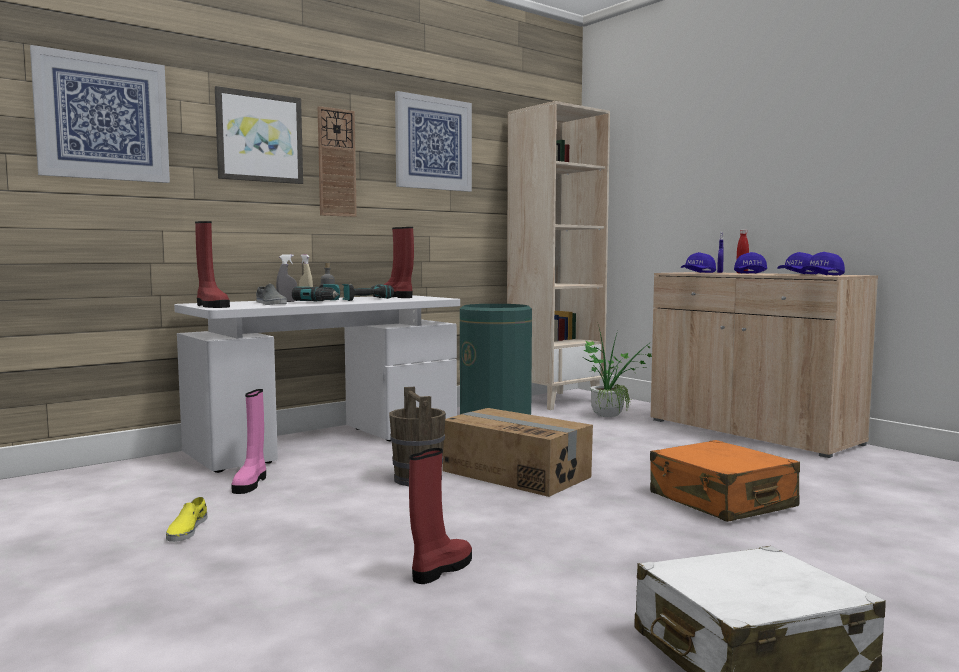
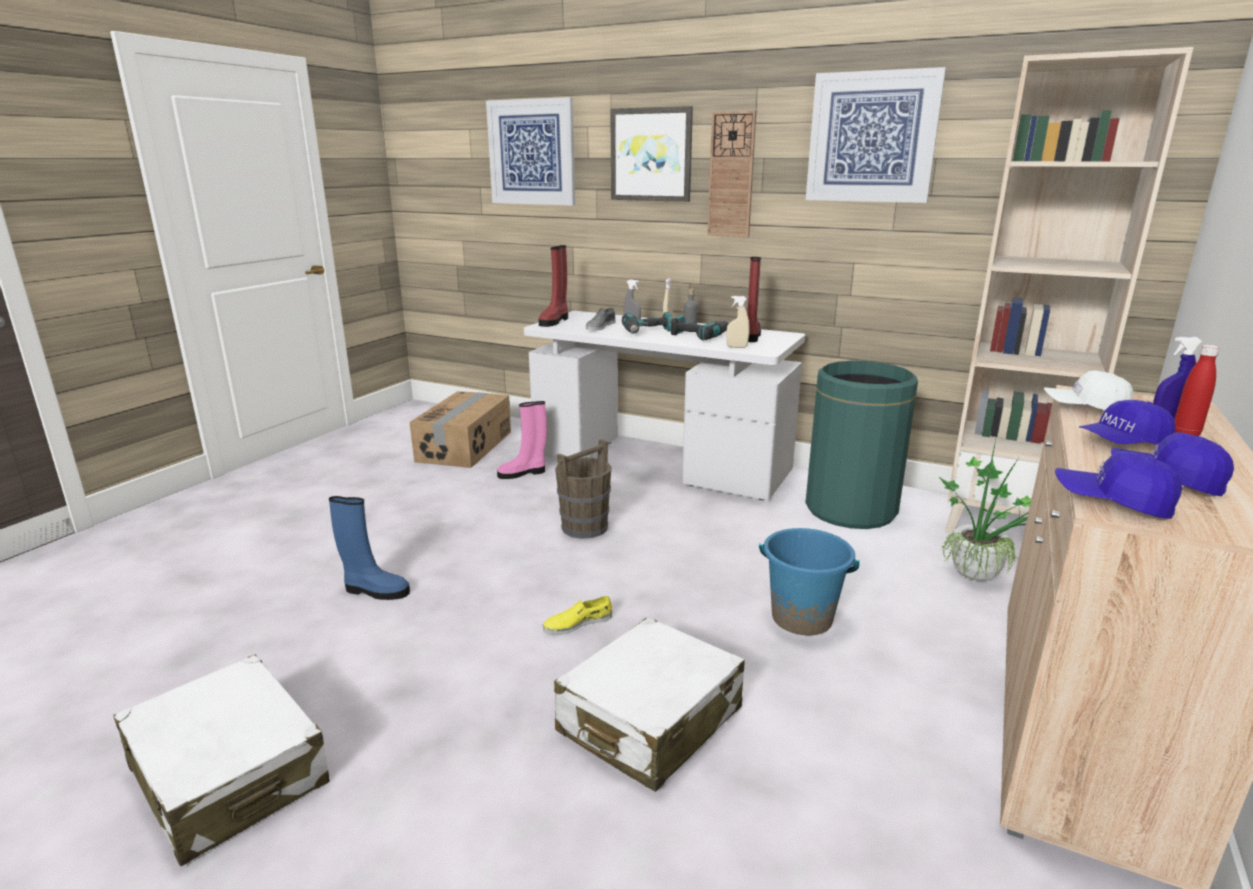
camera: 65 degrees right, 15 degrees up
yellow shoe [166,497,207,542] -> yellow shoe moved to [543,596,612,635]
red boot [409,448,472,584] -> blue boot [329,496,410,600]
cardboard box [442,408,593,497] -> cardboard box moved to [409,391,511,468]
orange suitcase [650,440,800,522] -> white suitcase [554,617,745,792]
blue cap [680,252,716,273] -> white cap [1044,370,1134,410]
none -> beige spray bottle [727,296,750,348]
none -> blue bucket [759,528,860,635]

